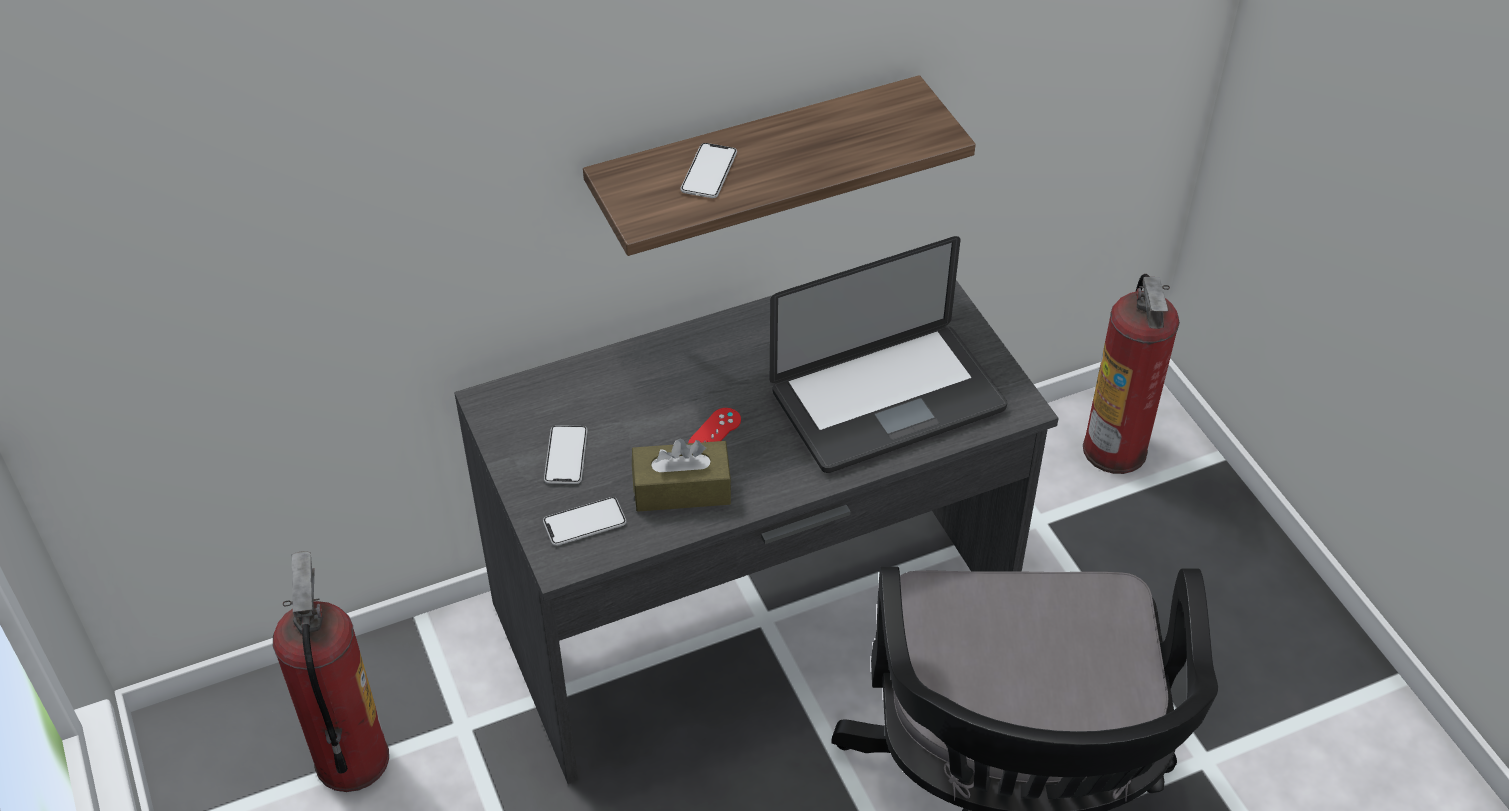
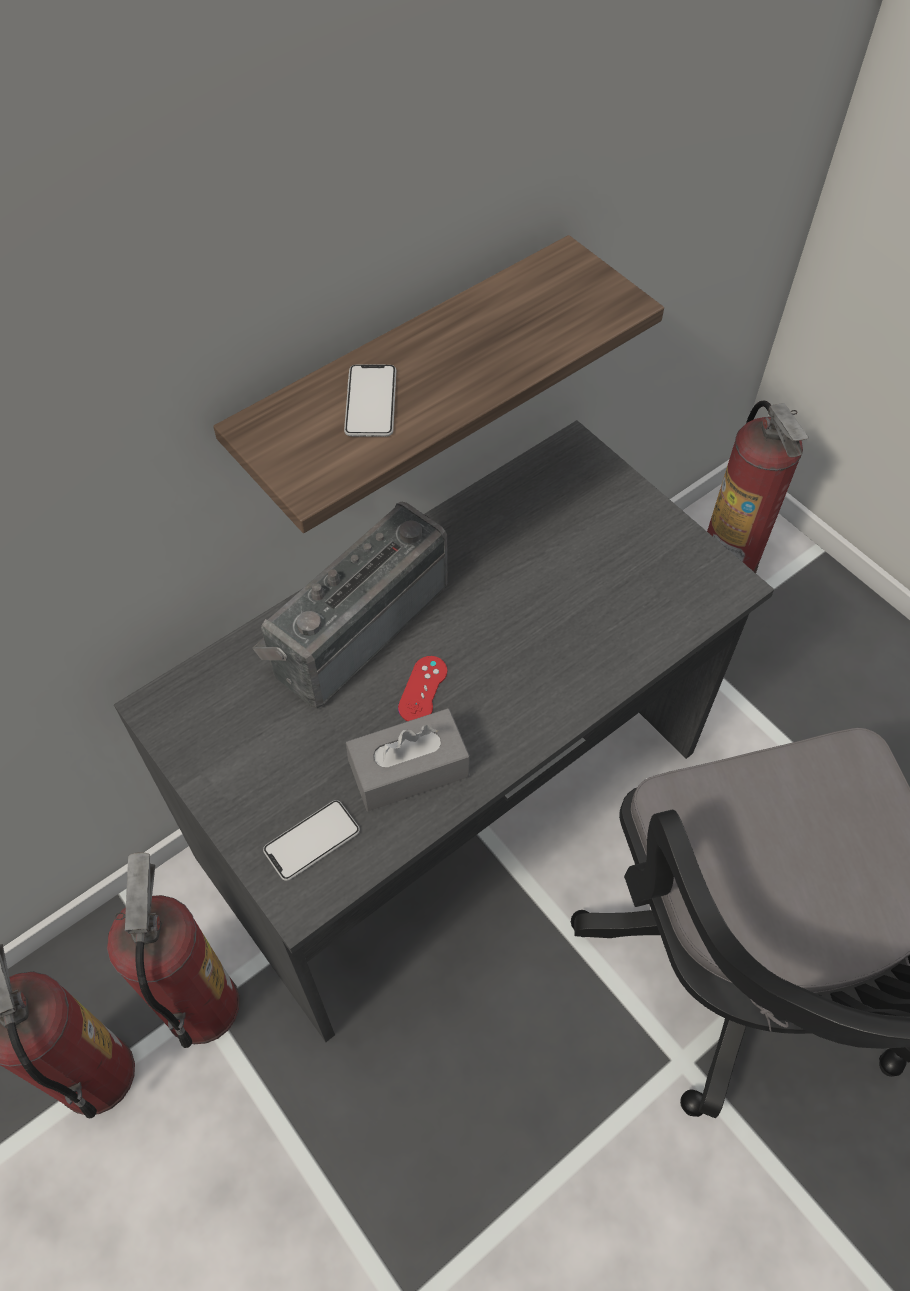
camera: 15 degrees left, 10 degrees up
phone [544,425,588,484] -> none
brown tissue box [632,439,731,512] -> grey tissue box [346,708,470,812]
laptop [770,236,1007,473] -> none
none -> fire extinguisher [107,852,240,1048]
none -> radio [252,502,448,708]

